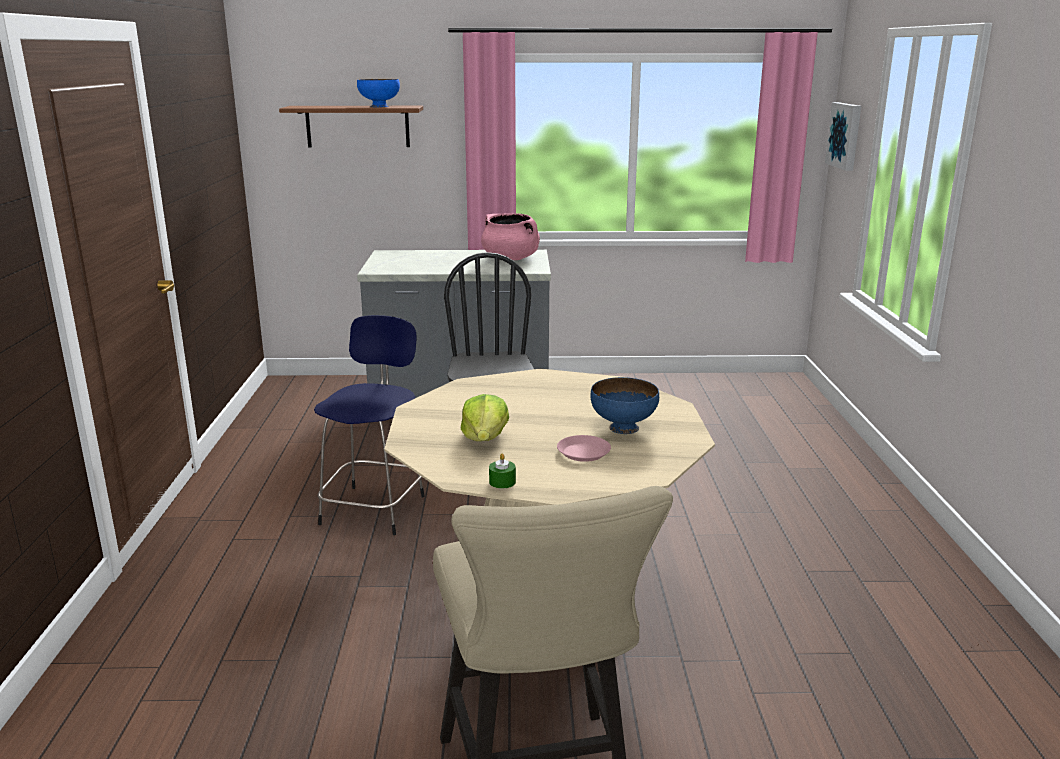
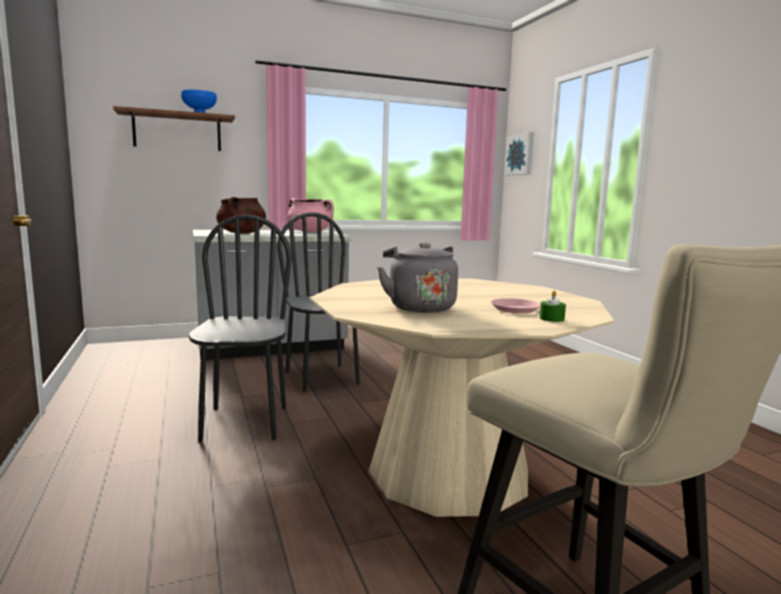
camera: 20 degrees left, 10 degrees down
blue stool [314,315,425,535] -> black chair [188,215,292,442]
lettuce [461,394,509,441] -> grey kettle [377,242,458,313]
green candle [489,453,516,489] -> green candle moved to [539,290,566,322]
blue bowl [590,377,659,434] -> none
none -> brown cooking pot [216,197,266,234]

